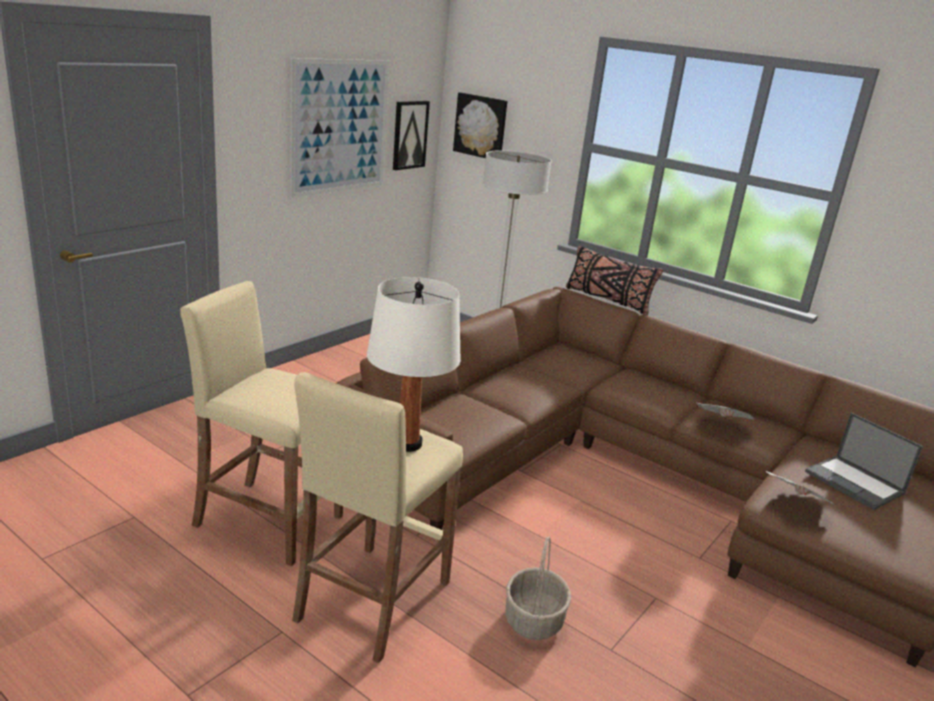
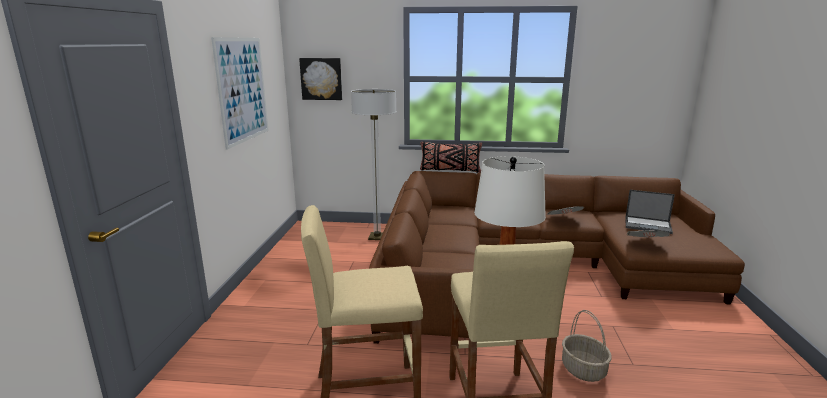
camera: 30 degrees left, 5 degrees down
picture [393,101,430,170] -> none

